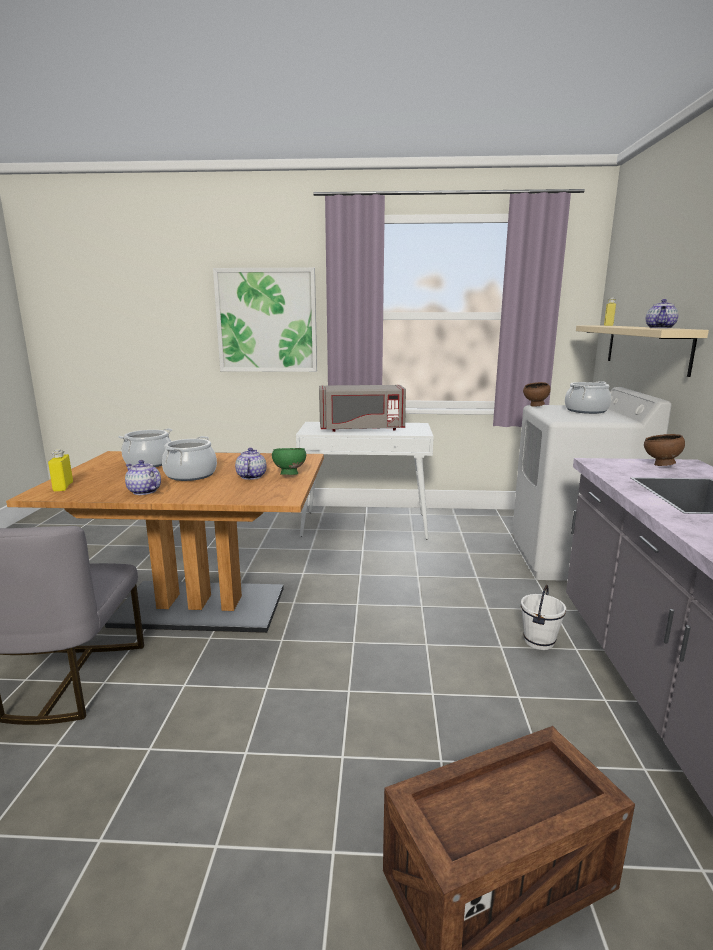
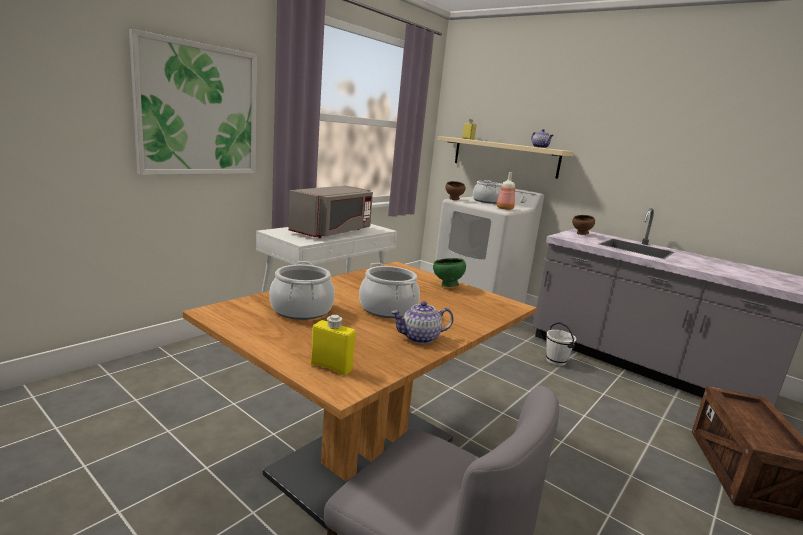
camera: 55 degrees left, 0 degrees up
teapot [235,448,266,480] -> none
none -> bottle [497,172,515,210]

